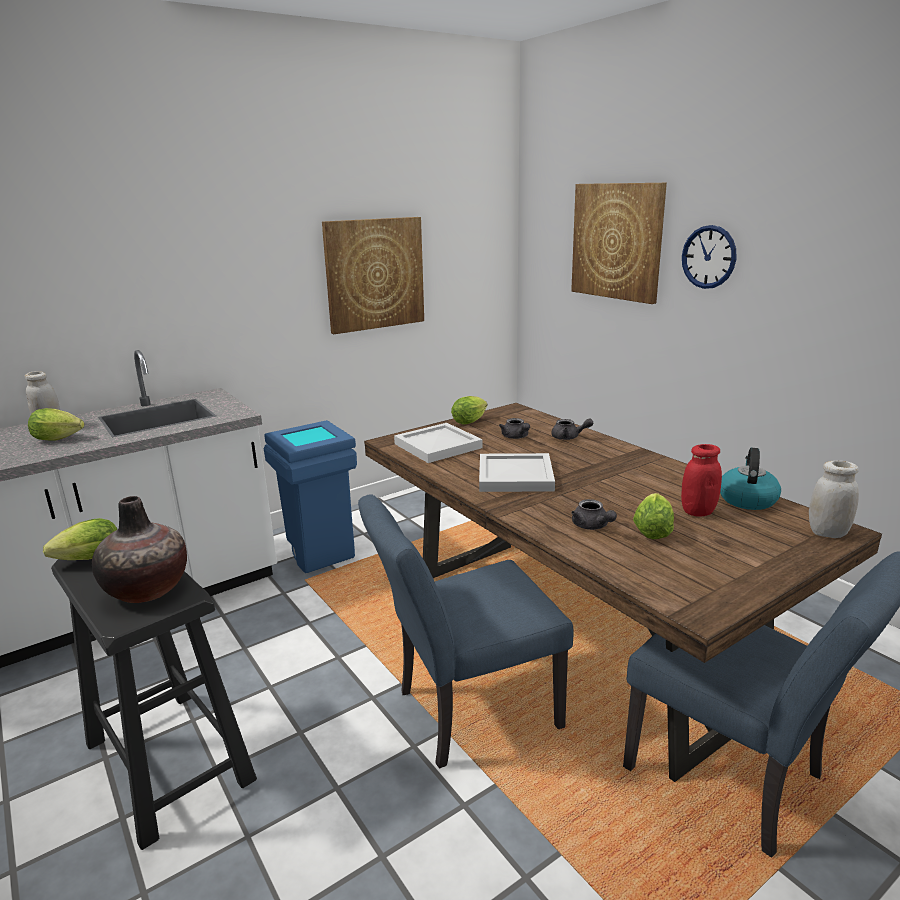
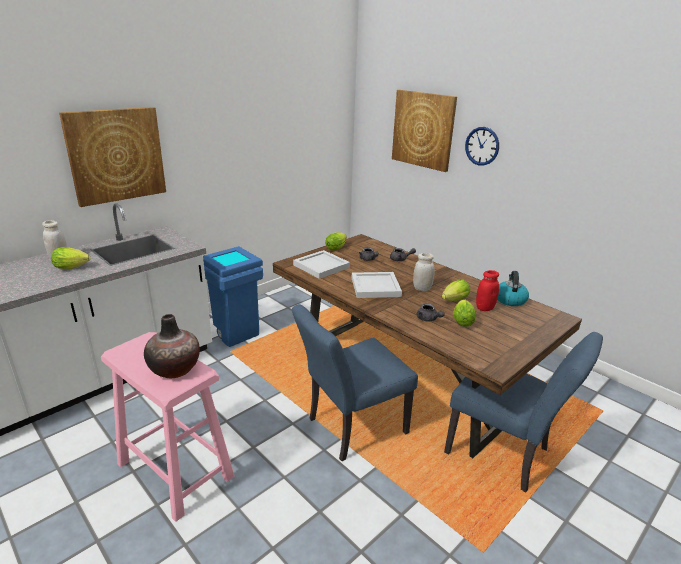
camera: 10 degrees left, 5 degrees up
lettuce [43,518,118,560] -> lettuce moved to [442,279,470,301]
black stool [51,559,257,850] -> pink stool [101,332,235,522]
picture [322,217,424,334] -> picture moved to [59,107,166,207]
white jar [809,461,859,538] -> white jar moved to [413,253,435,291]

